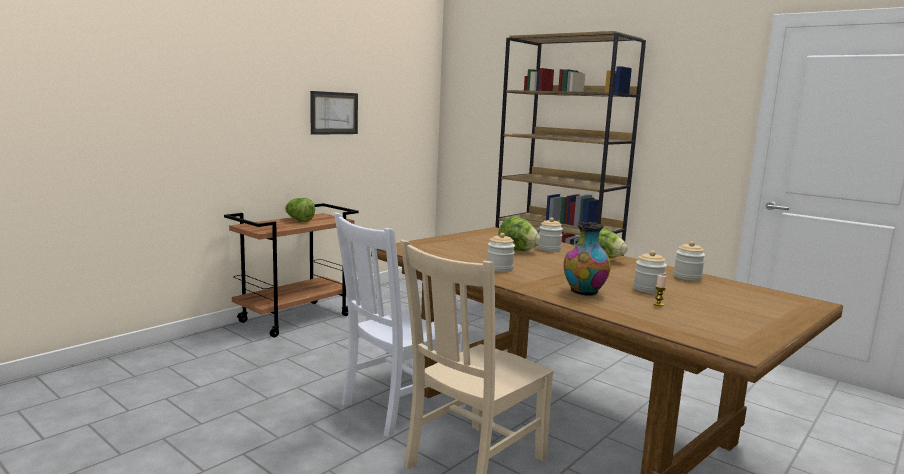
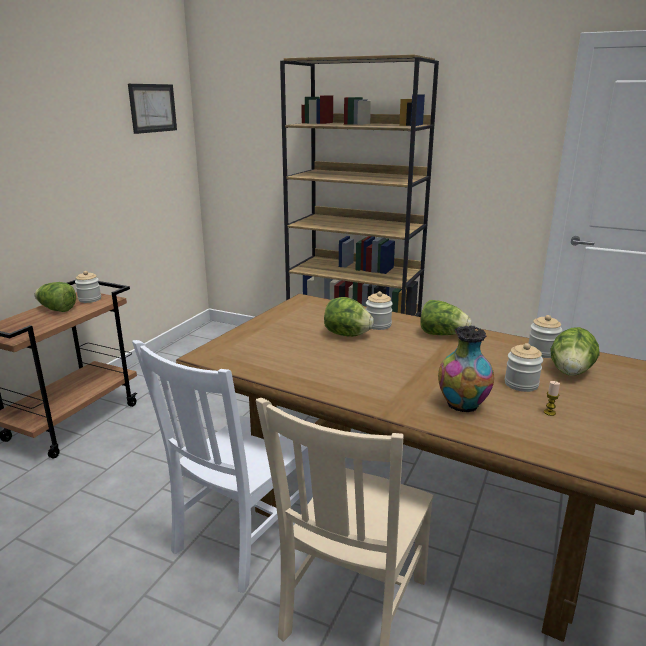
camera: 15 degrees left, 10 degrees up
picture [310,91,358,135] -> picture moved to [128,84,177,134]
jar [487,233,515,272] -> jar moved to [75,271,101,303]
none -> lettuce [551,327,600,376]

